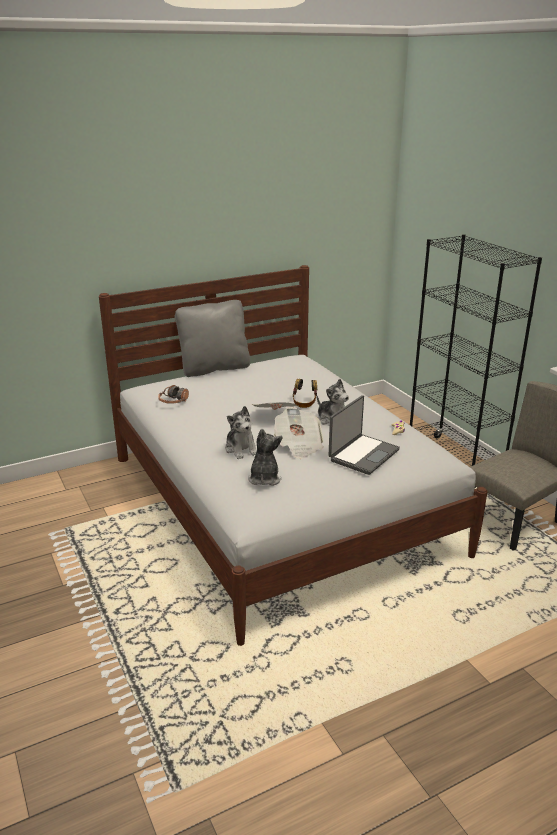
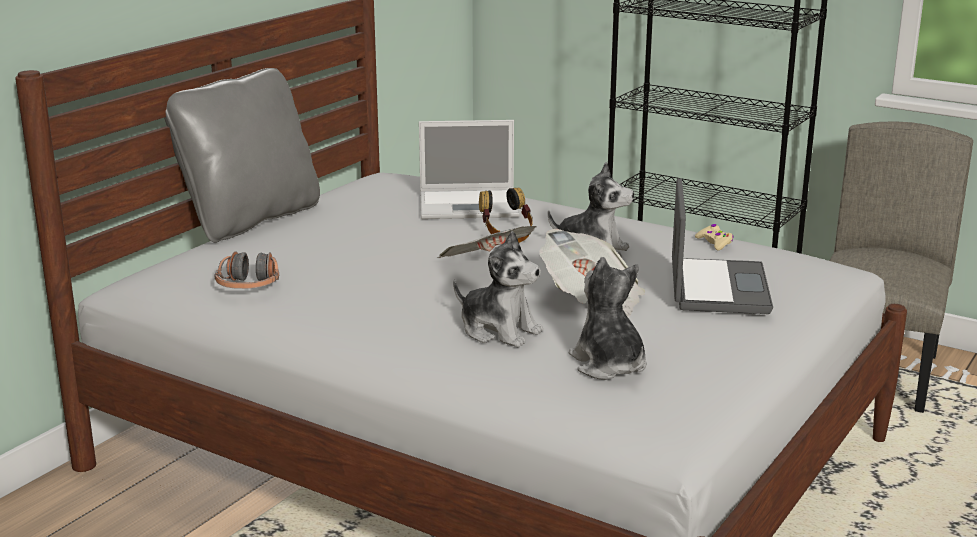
camera: 30 degrees left, 5 degrees down
none -> laptop [419,120,520,219]

